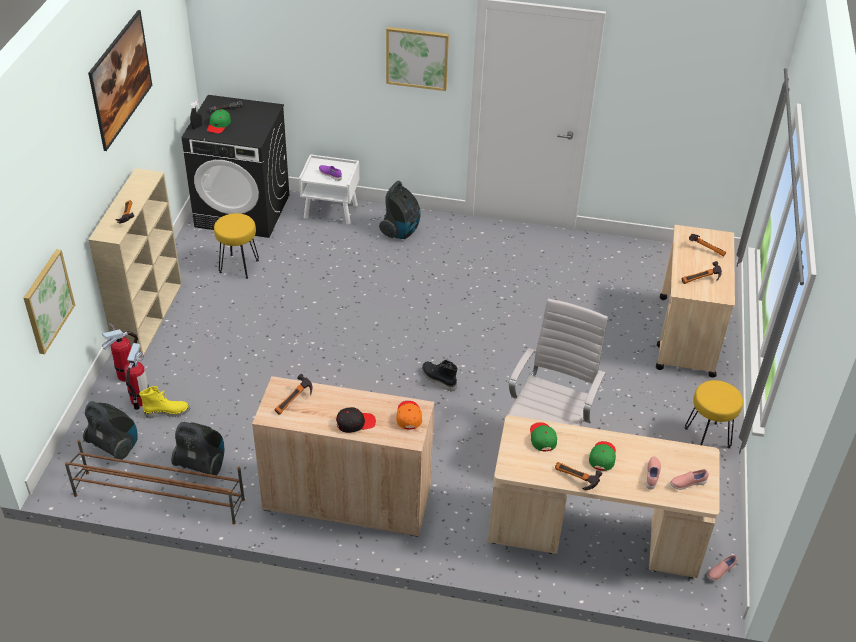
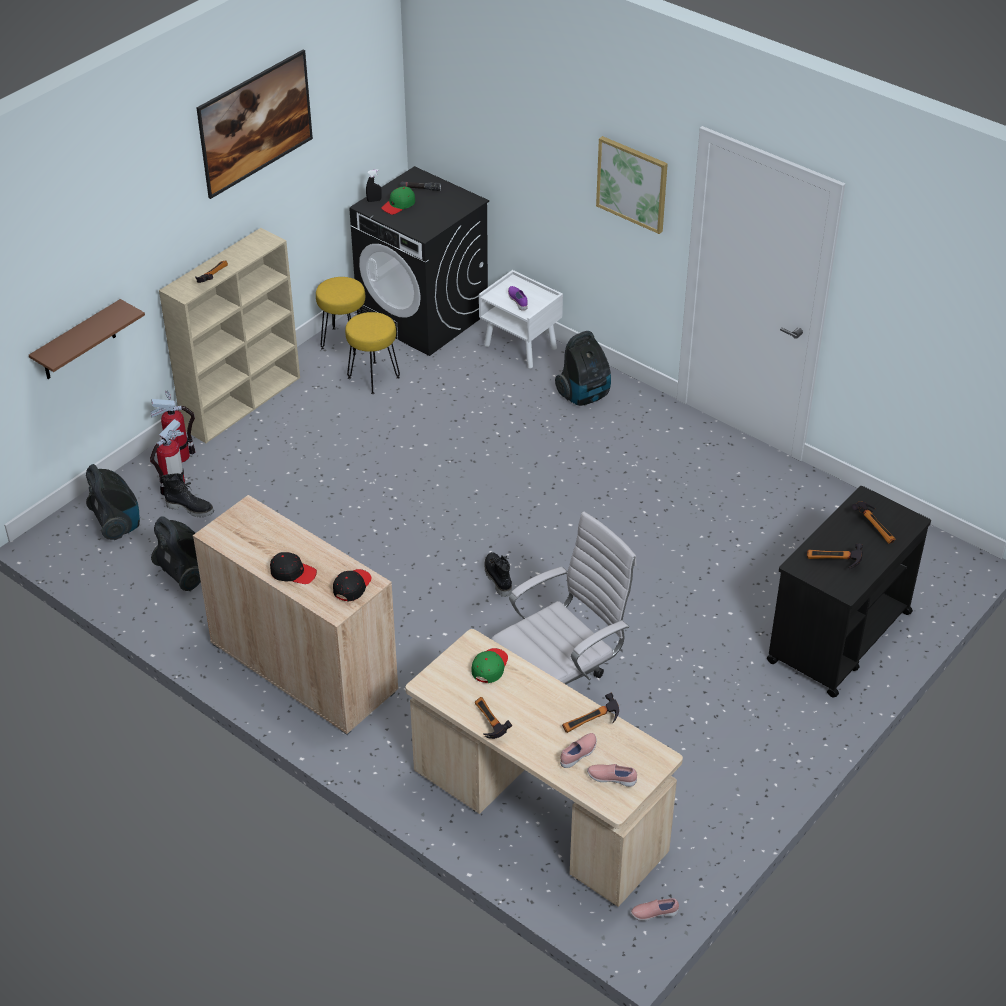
camera: 30 degrees right, 0 degrees up
picture [23,249,75,354] -> brown shelf [29,299,145,379]
brown shoe rack [65,440,245,524] -> none
yellow boot [139,386,190,418] -> black boot [161,473,214,517]
hammer [275,374,312,415] -> hammer moved to [562,693,619,733]
orange cap [396,401,422,430] -> black cap [333,569,372,601]
green cap [589,441,616,471] -> none
beige cart [656,225,735,378] -> black cart [767,486,931,698]
yellow stool [685,380,743,449] -> yellow stool moved to [316,277,365,355]

